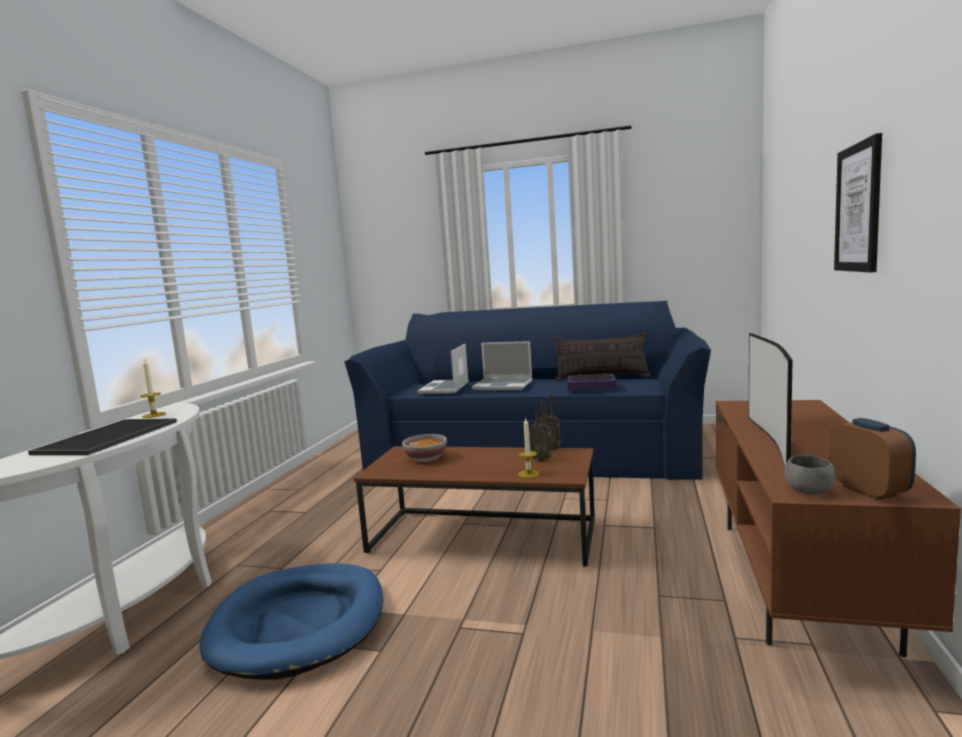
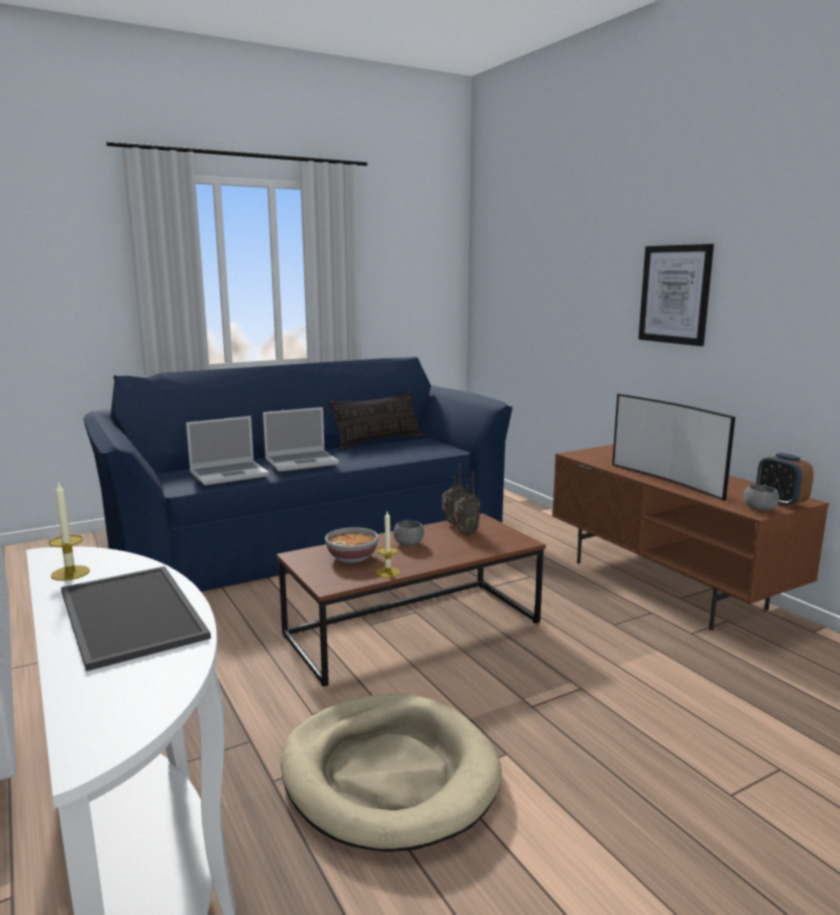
camera: 45 degrees left, 5 degrees up
blue dog bed [199,564,384,680] -> beige dog bed [281,694,502,852]
laptop [418,344,469,394] -> laptop turned 90 degrees counterclockwise [186,416,269,485]
candle [518,418,540,478] -> candle moved to [376,510,400,578]
book [567,373,617,391] -> none
alarm clock [830,418,916,500] -> alarm clock turned 150 degrees counterclockwise [756,453,814,507]
none -> grey bowl [394,520,424,546]

